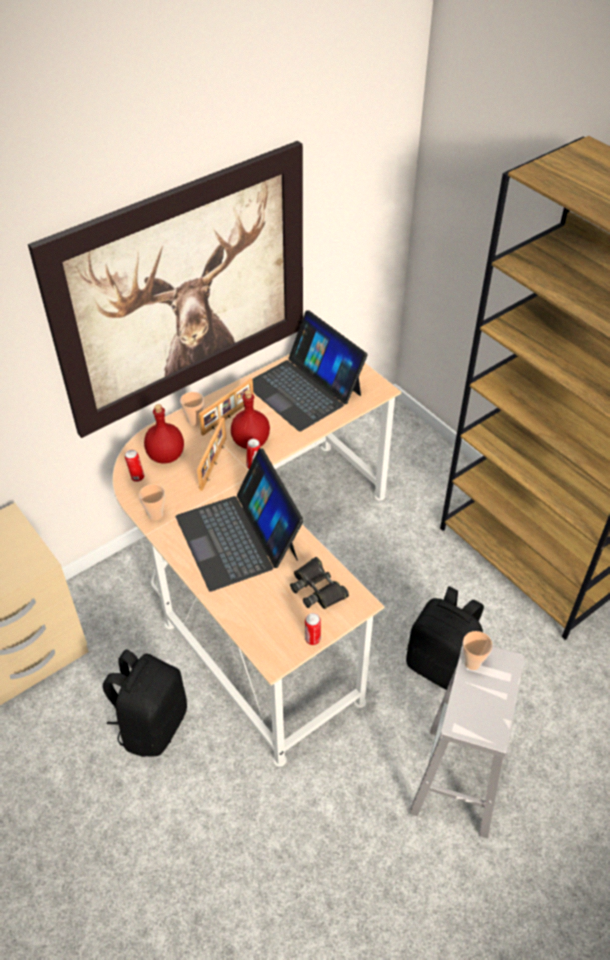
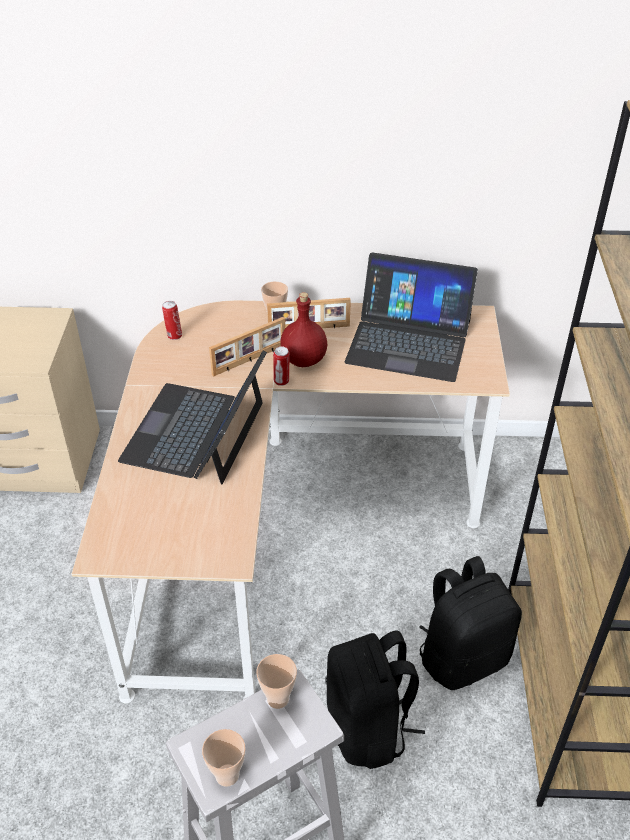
camera: 40 degrees right, 5 degrees down
picture [28,141,303,438] -> none
black backpack [103,649,187,757] -> black backpack moved to [419,556,522,690]
cup [139,484,165,521] -> cup moved to [202,729,246,787]
red bottle [144,404,184,464] -> none
laptop [253,310,368,431] -> laptop turned 75 degrees counterclockwise [345,252,478,382]
black binoculars [290,557,349,609] -> none
can [305,613,321,645] -> none

